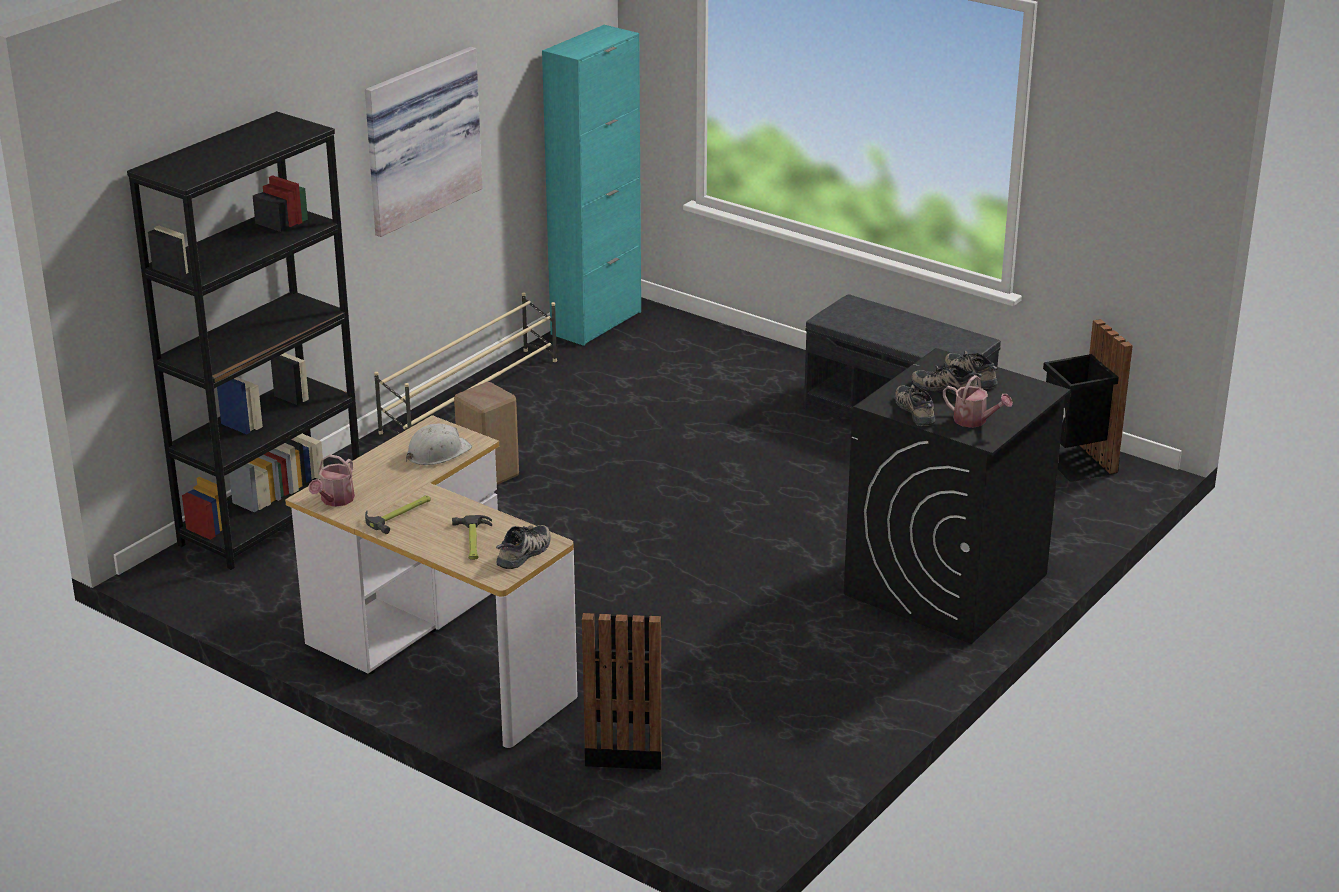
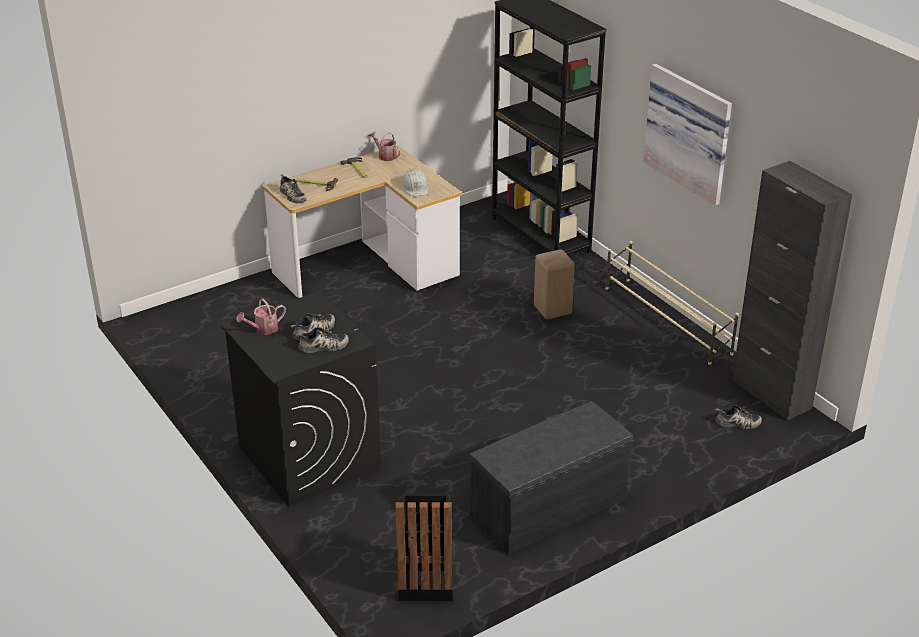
camera: 110 degrees right, 5 degrees up
turquoise cabinet [542,25,641,346] -> black cabinet [732,161,852,421]
black trash can [582,613,666,770] -> none
shoe [895,384,935,426] -> shoe moved to [715,406,762,429]

